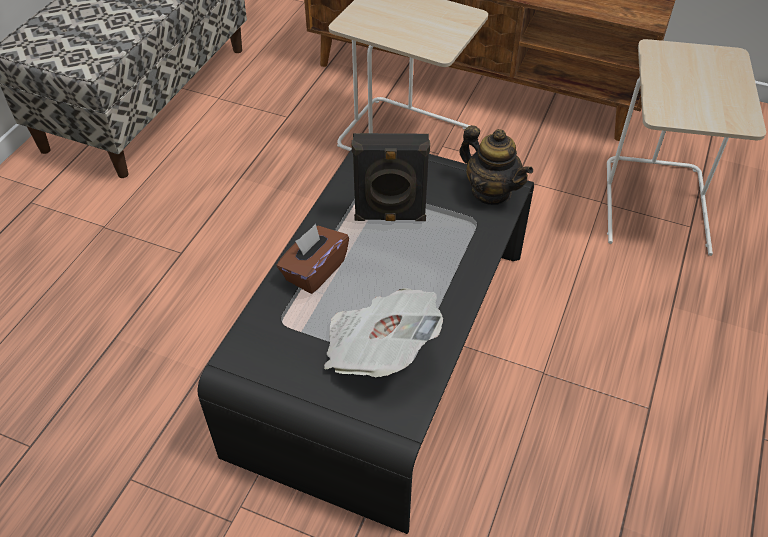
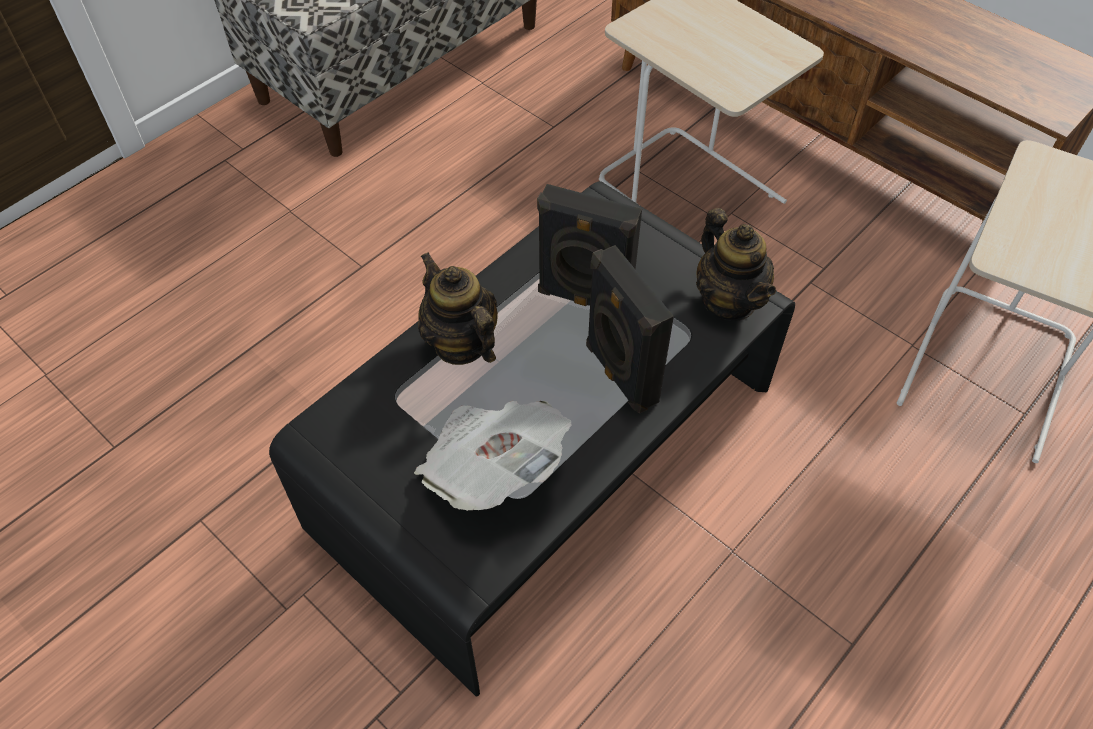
camera: 20 degrees right, 5 degrees up
brown tissue box [276,224,349,294] -> teapot [418,252,498,365]
none -> black speaker [586,245,674,414]

